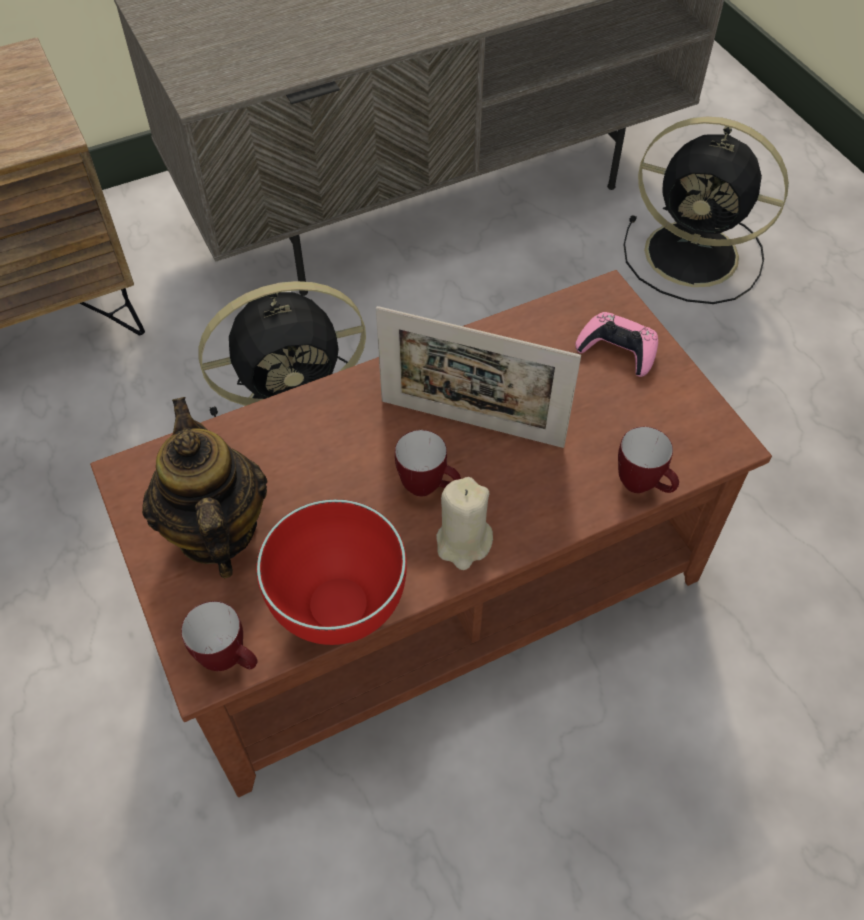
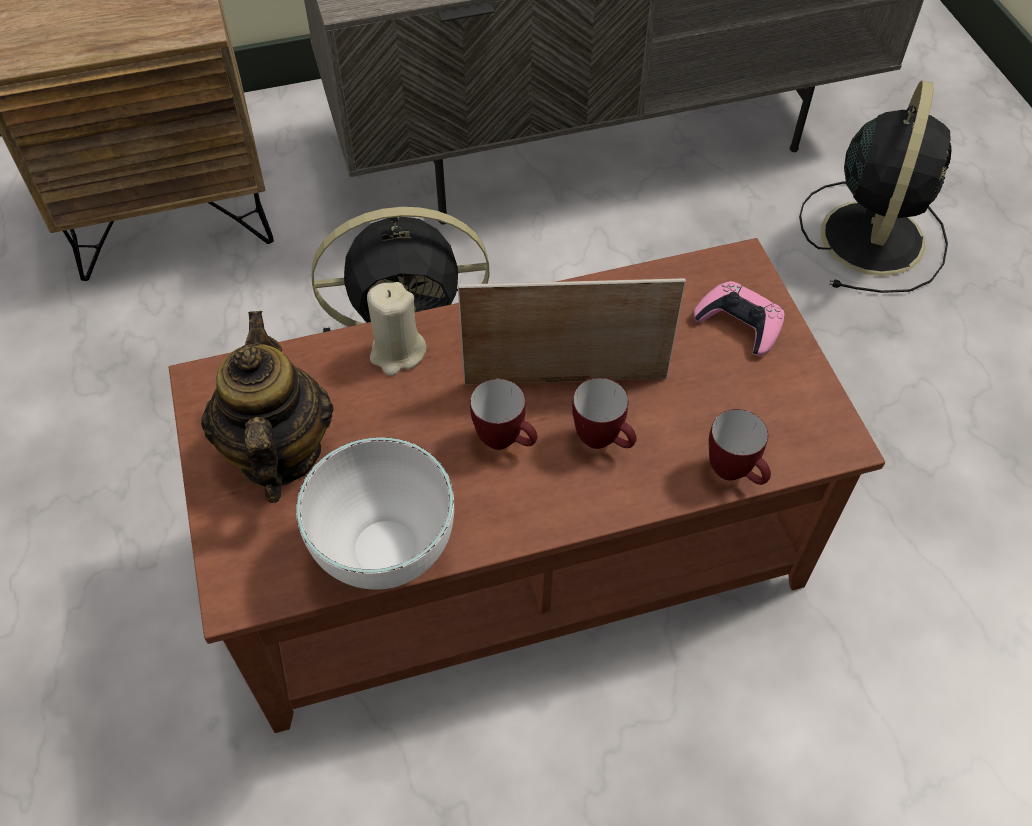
camera: 10 degrees right, 0 degrees up
mug [181,601,258,671] -> mug moved to [572,378,637,449]
red bowl [256,499,407,645] -> white bowl [296,437,454,590]
picture frame [376,306,581,448] -> picture frame turned 150 degrees clockwise [458,278,686,385]
beige candle [436,477,493,570] -> beige candle moved to [367,282,427,376]
black fan [623,116,789,304] -> black fan turned 105 degrees counterclockwise [799,80,951,293]

